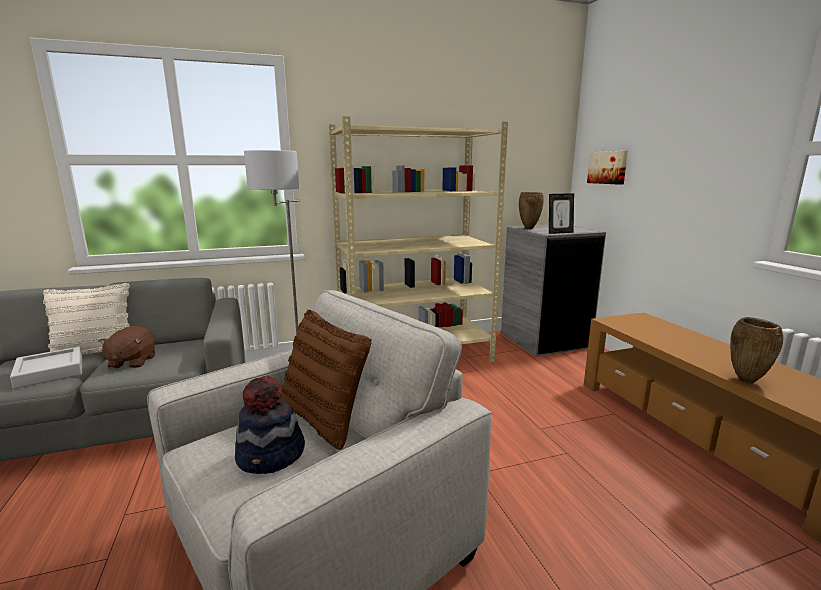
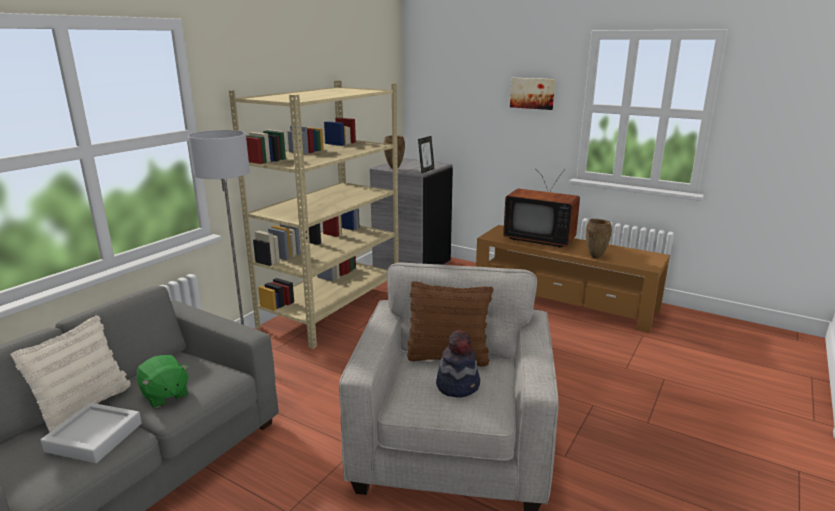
camera: 40 degrees left, 5 degrees up
brown plush toy [98,326,156,369] -> green plush toy [136,355,189,408]
picture [587,151,628,185] -> picture moved to [510,78,555,110]
none -> television [503,169,580,248]

